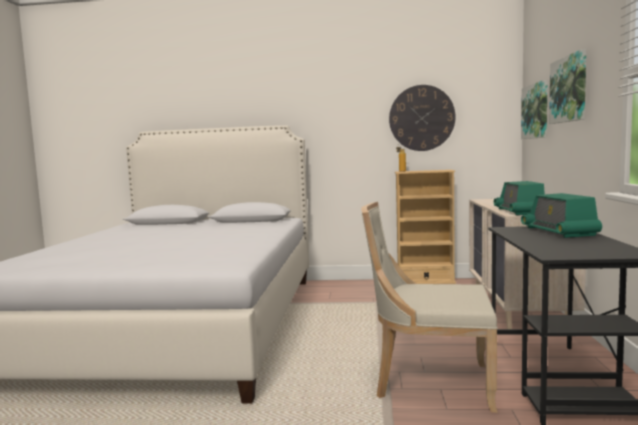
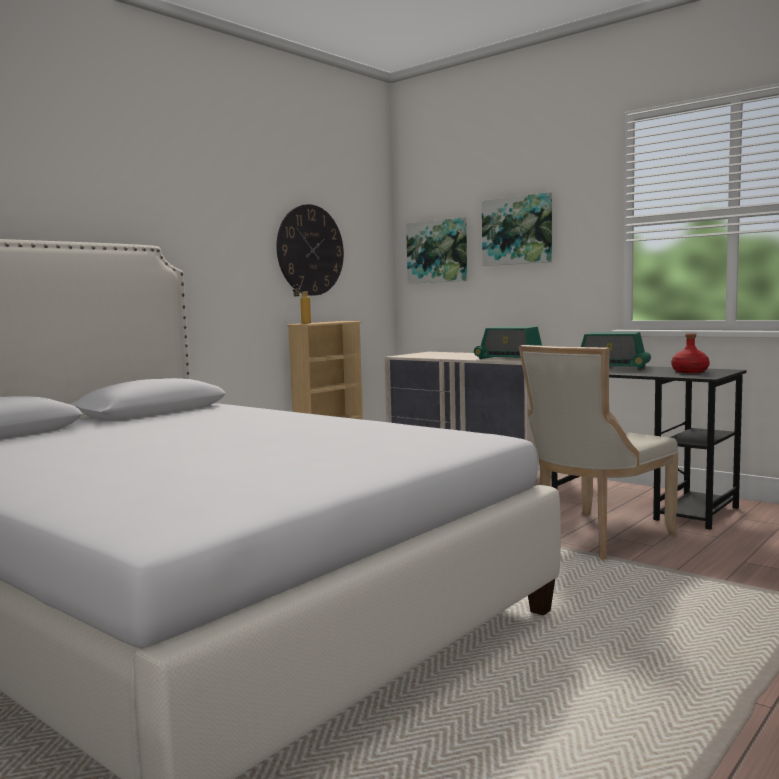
camera: 55 degrees left, 0 degrees up
none -> red bottle [671,334,710,373]

